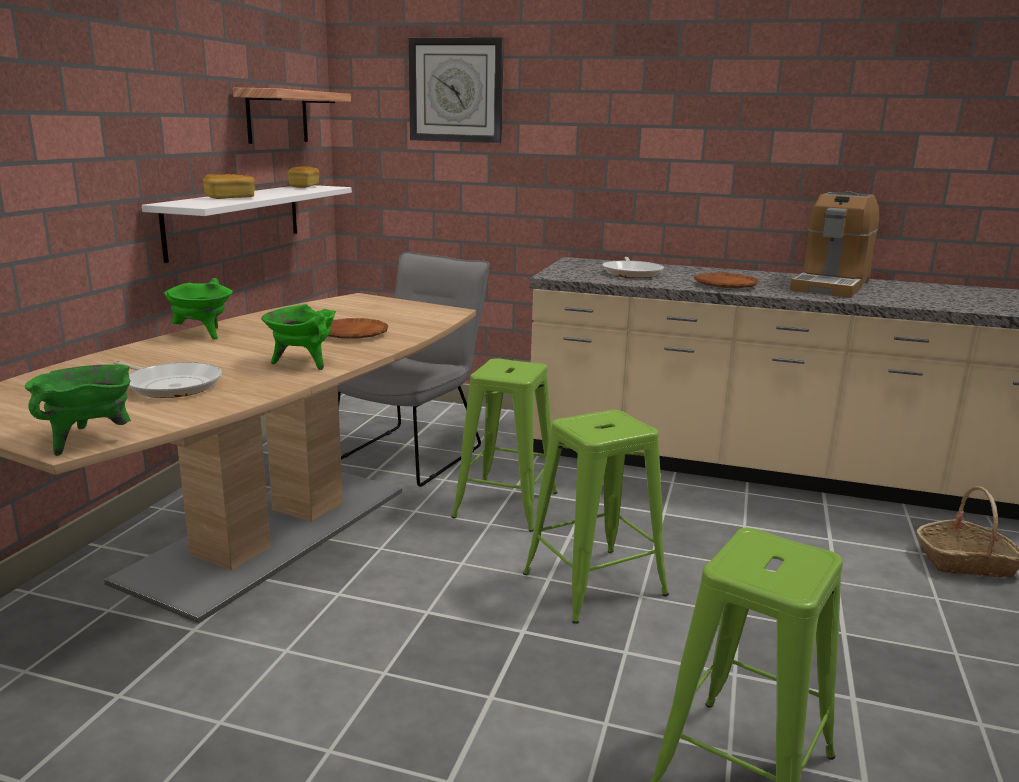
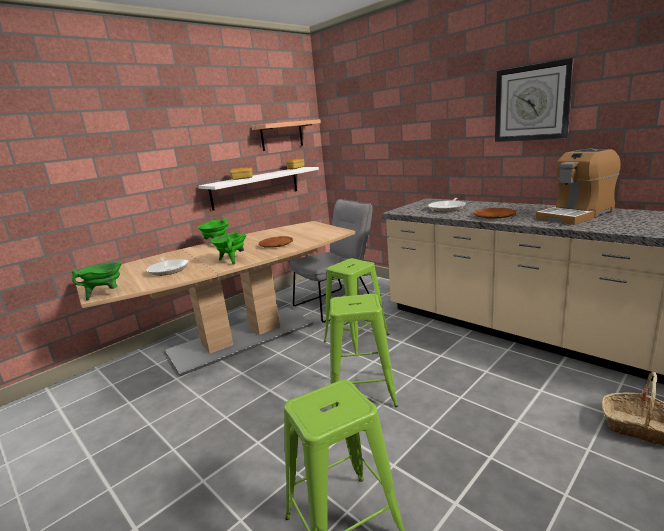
camera: 30 degrees right, 0 degrees up
wall clock [409,37,504,143] -> wall clock moved to [495,58,574,142]

